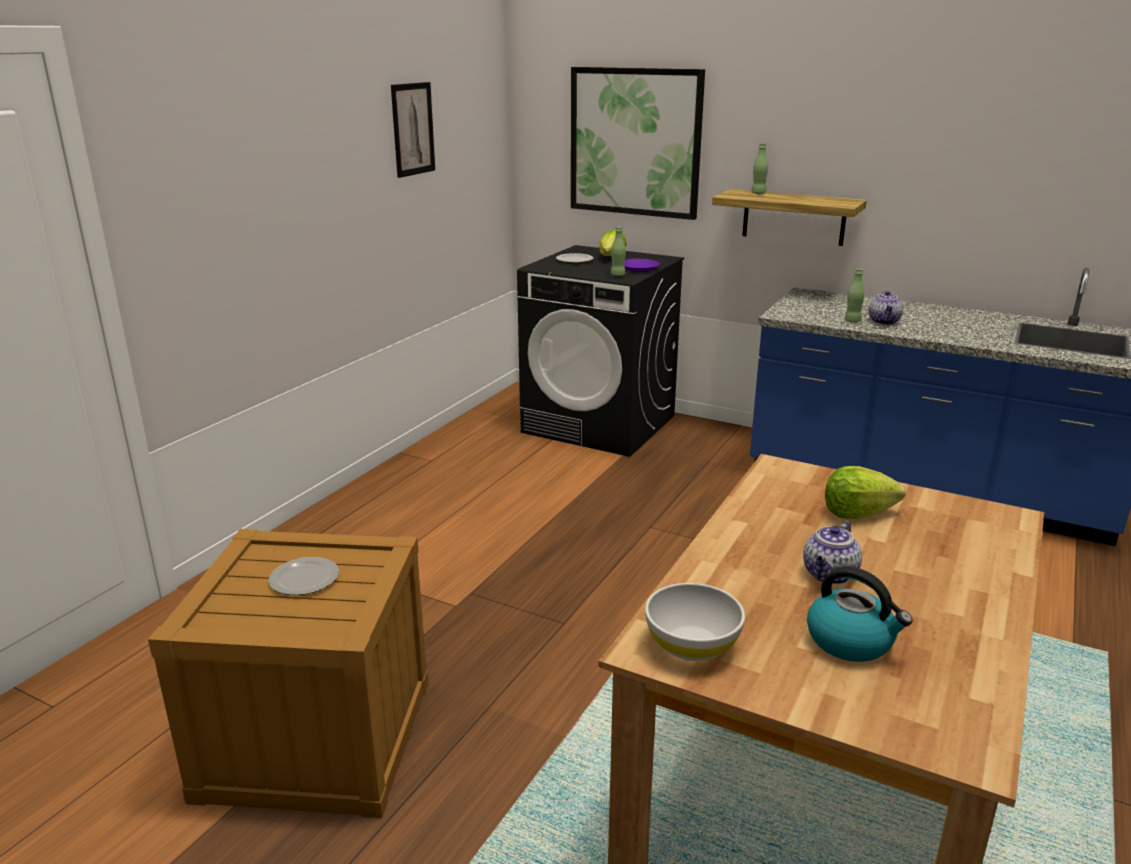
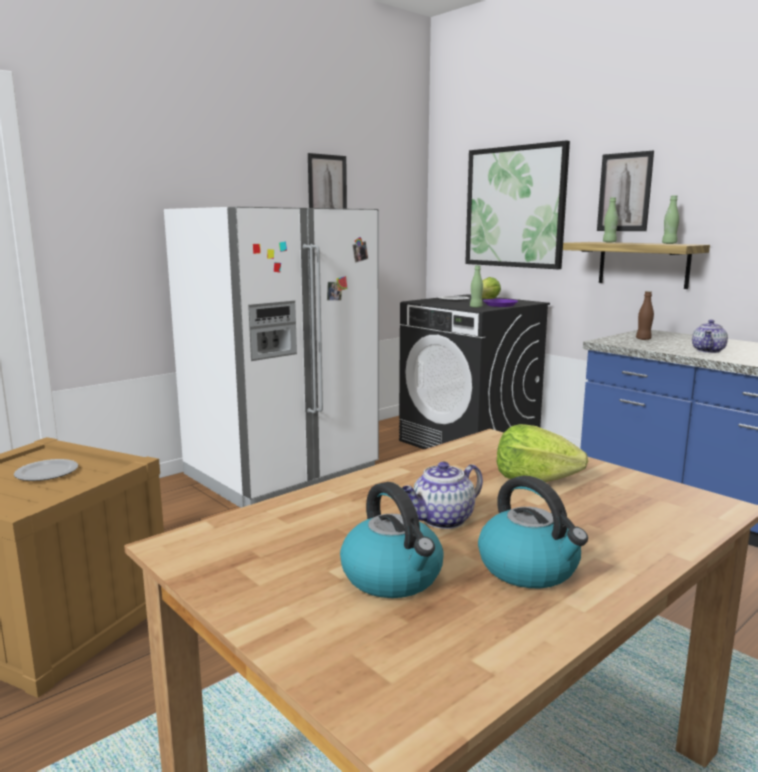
camera: 20 degrees right, 10 degrees down
white bowl [645,583,745,661] -> none
green bottle [845,268,864,322] -> green bottle moved to [662,195,679,244]
none -> white fridge [164,207,379,508]
none -> kettle [478,476,588,588]
none -> picture [597,151,654,231]
none -> brown bottle [636,291,654,340]

